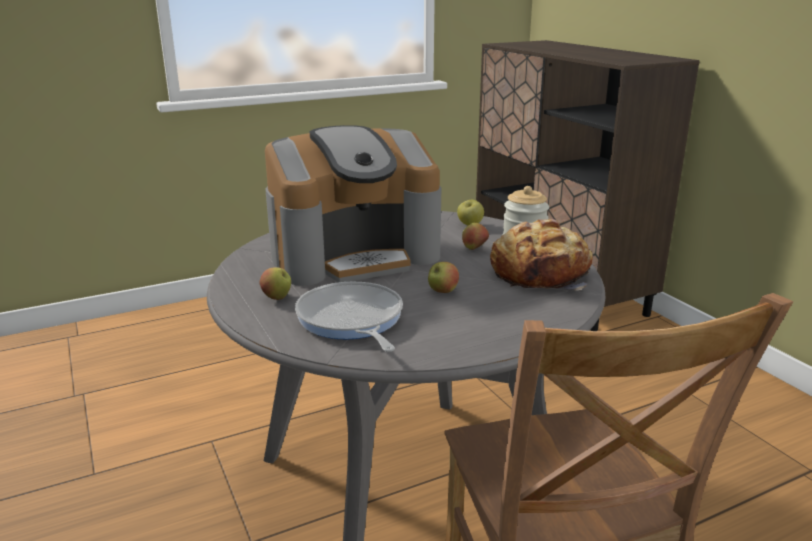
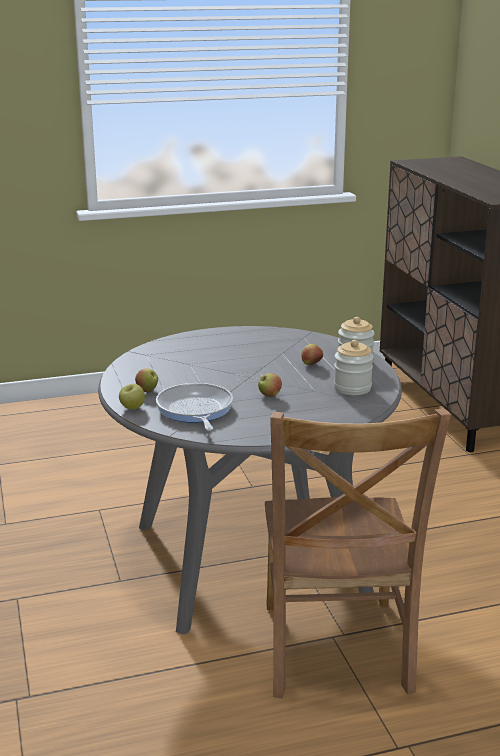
camera: 10 degrees right, 0 degrees up
coffee machine [265,125,441,286] -> none
apple [457,200,484,225] -> apple moved to [119,384,145,410]
bread [490,219,593,291] -> jar [334,340,373,395]

